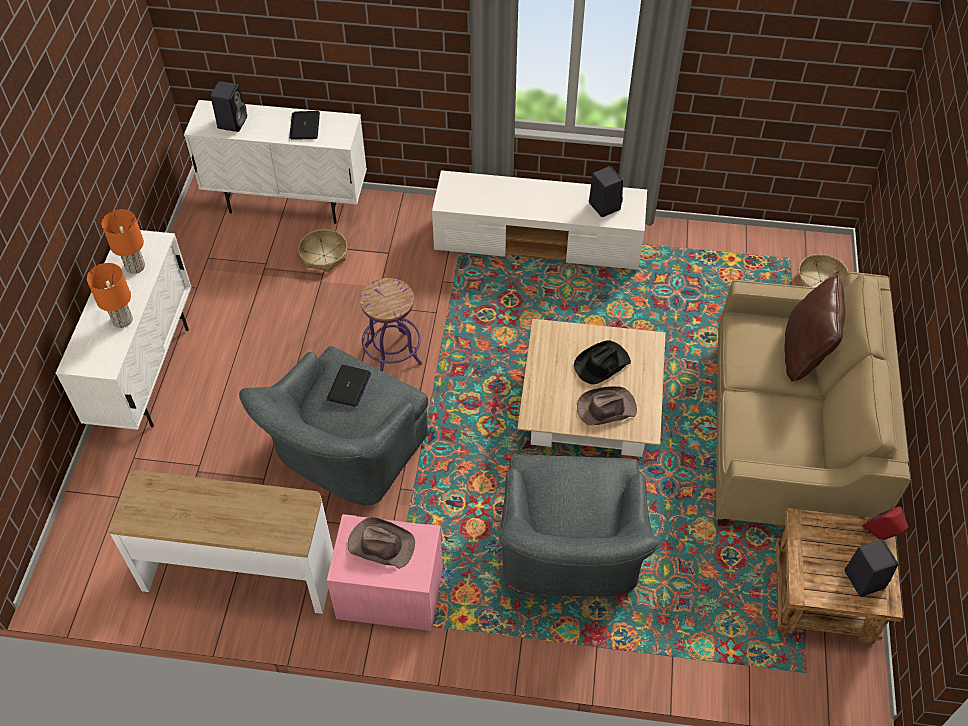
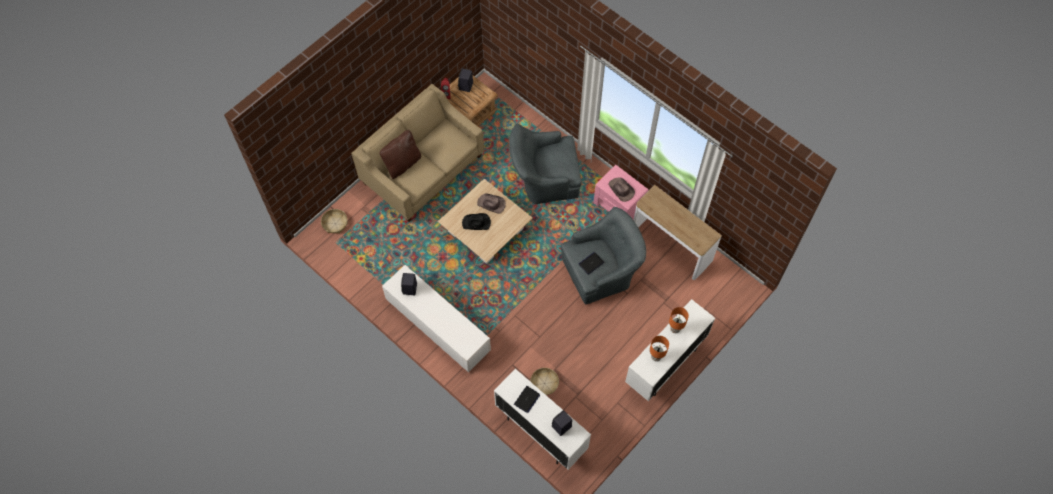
camera: 145 degrees left, 10 degrees up
purple stool [360,278,422,371] -> none
grey armchair [499,454,659,596] -> grey armchair turned 135 degrees counterclockwise [509,124,582,204]

